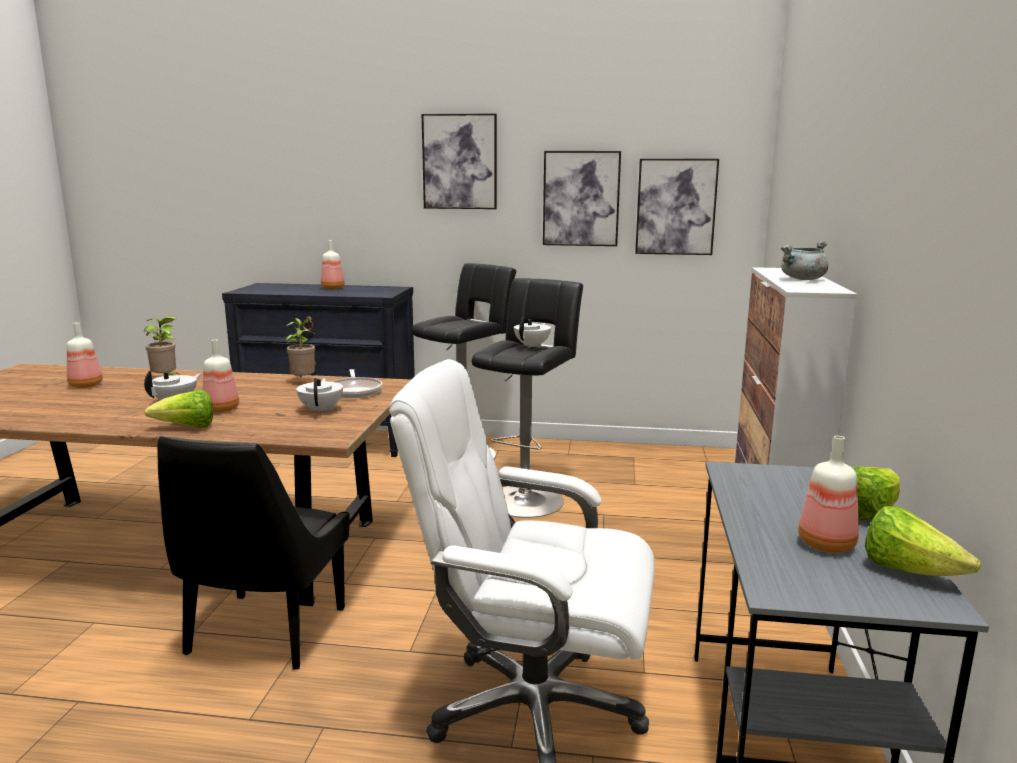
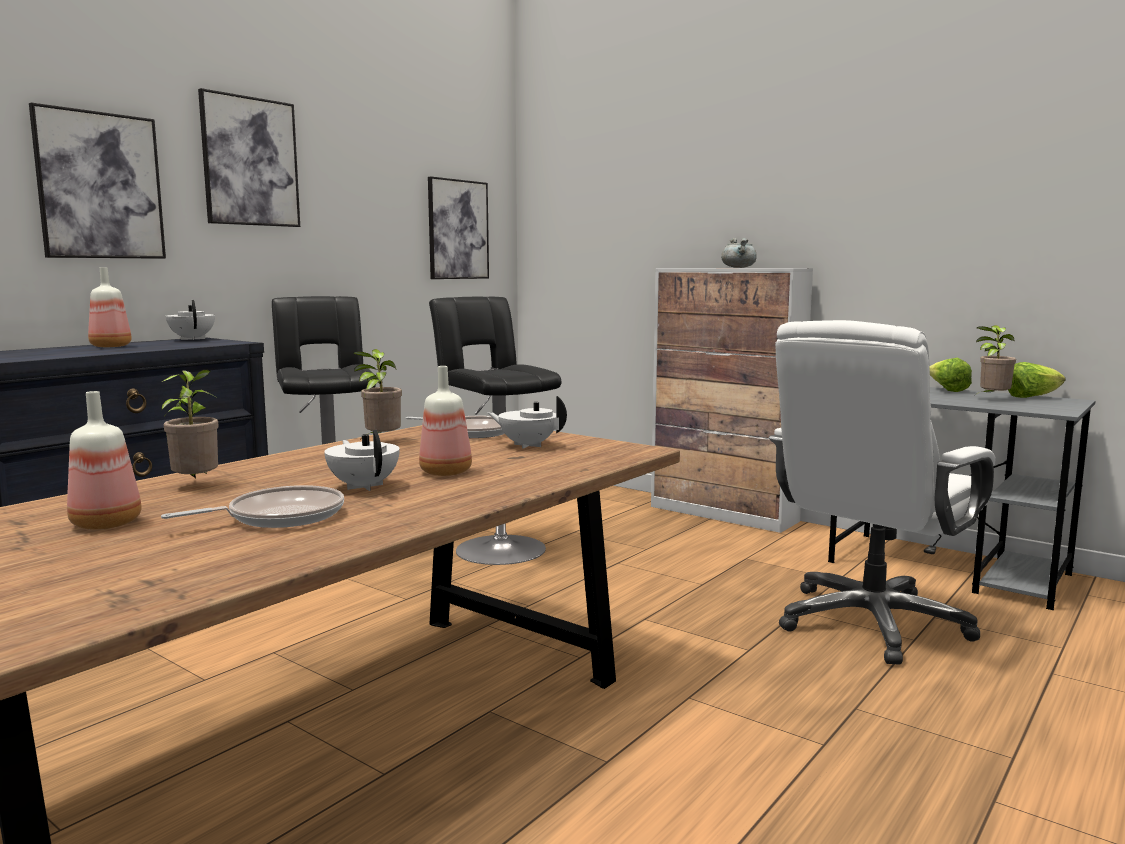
camera: 60 degrees left, 5 degrees down
lettuce [144,390,213,428] -> none
black chair [157,436,350,670] -> none
white teapot [514,317,551,348] -> white teapot moved to [166,300,215,340]
picture [543,151,621,246] -> picture moved to [29,103,166,259]
bottle [798,436,859,553] -> potted plant [975,325,1016,395]
none -> frying pan [161,485,344,528]

